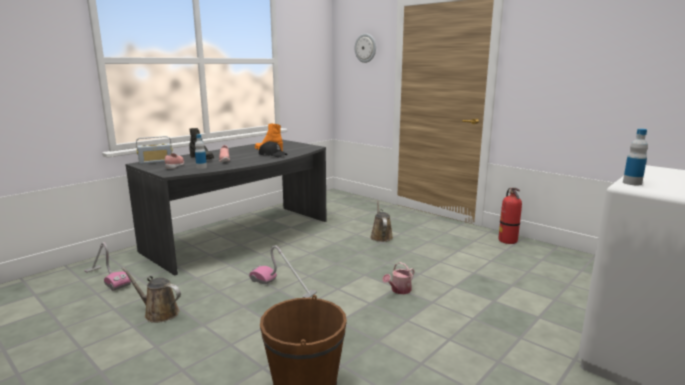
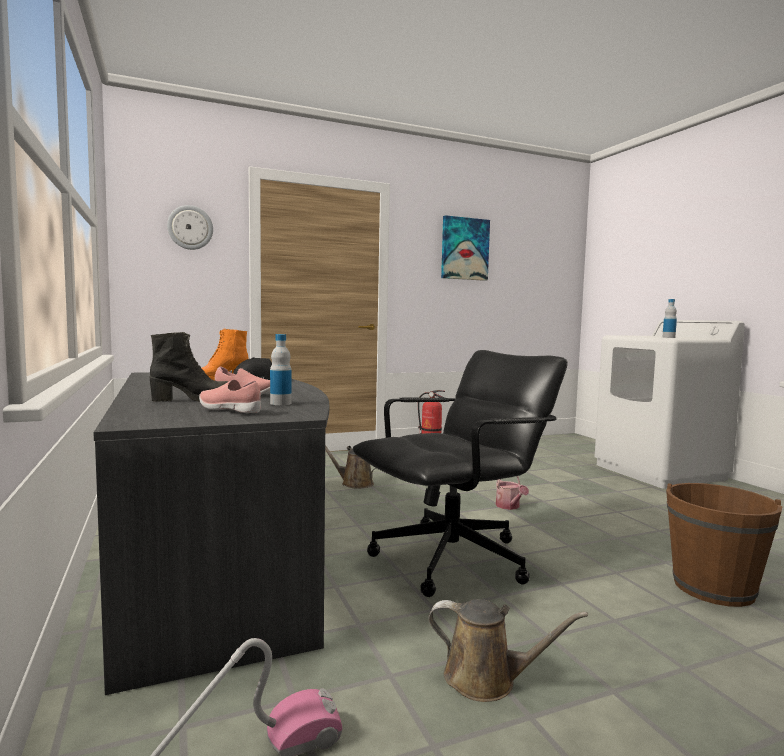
camera: 65 degrees left, 10 degrees down
brown watering can [121,267,181,323] -> brown watering can turned 120 degrees counterclockwise [428,599,588,702]
radio [136,136,173,164] -> none
vacuum cleaner [249,245,317,298] -> black office chair [353,350,568,597]
none -> picture [441,215,490,281]

